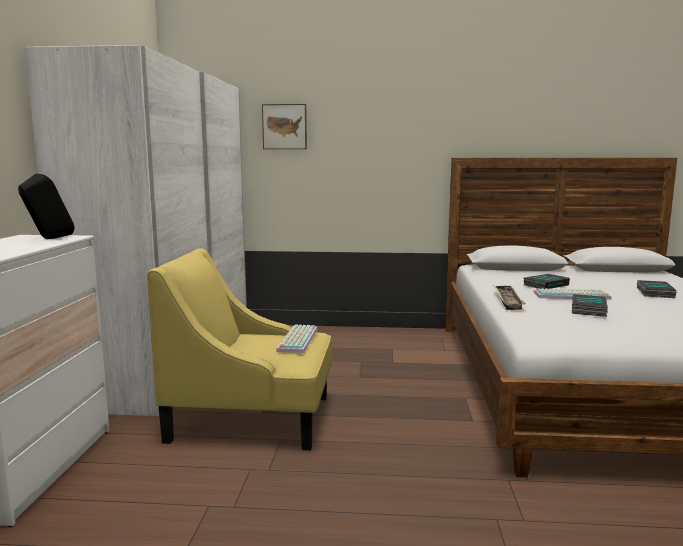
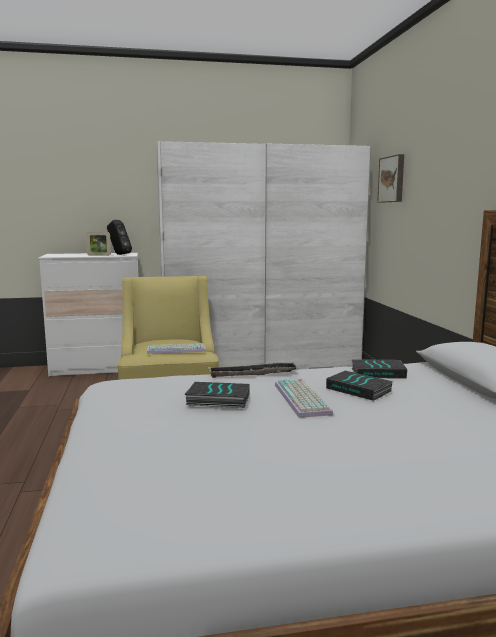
camera: 75 degrees right, 0 degrees up
book [637,280,677,298] -> book moved to [351,359,407,379]
none -> picture frame [86,232,111,256]

